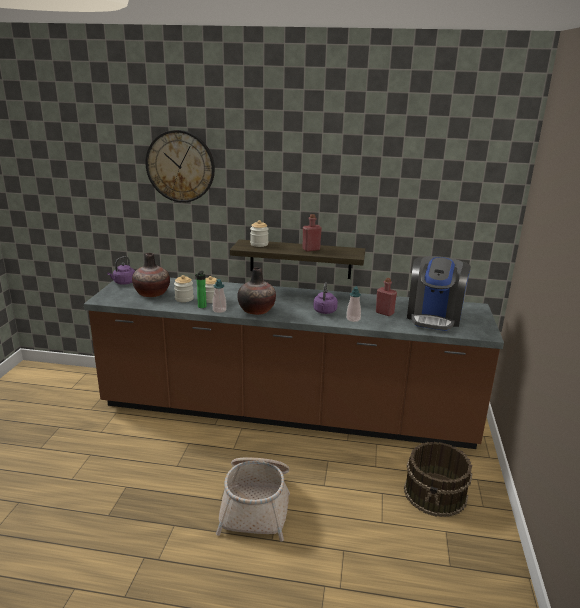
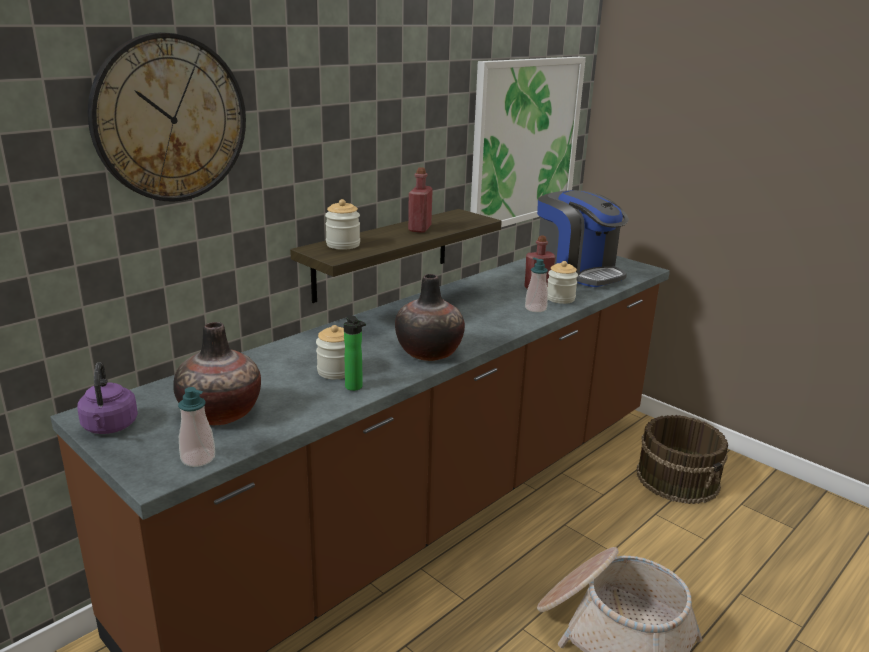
camera: 55 degrees left, 0 degrees up
jar [174,275,194,302] -> jar moved to [547,261,578,304]
soap dispenser [212,279,227,313] -> soap dispenser moved to [178,387,215,467]
purple kettle [313,282,338,314] -> none
none -> picture [470,57,586,227]

